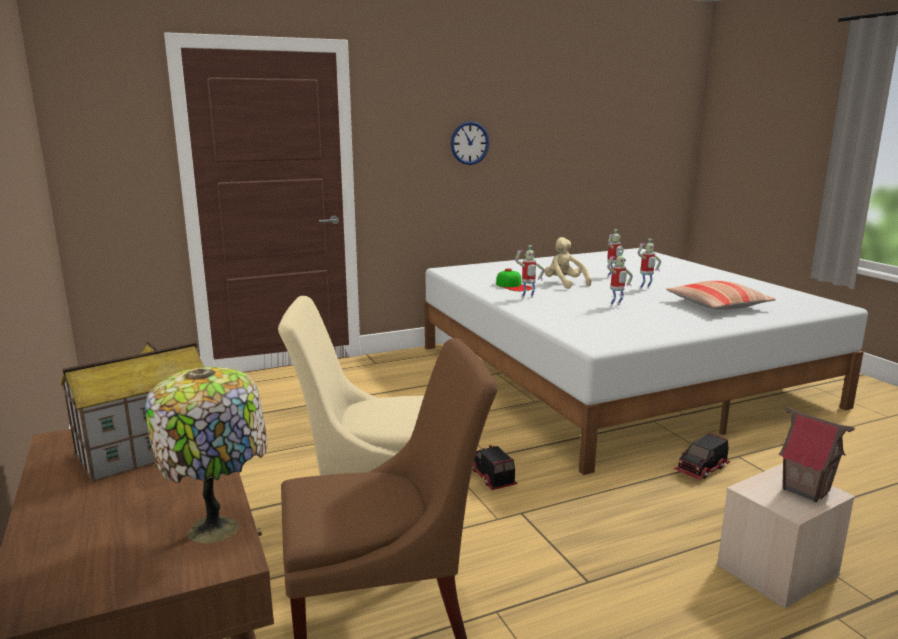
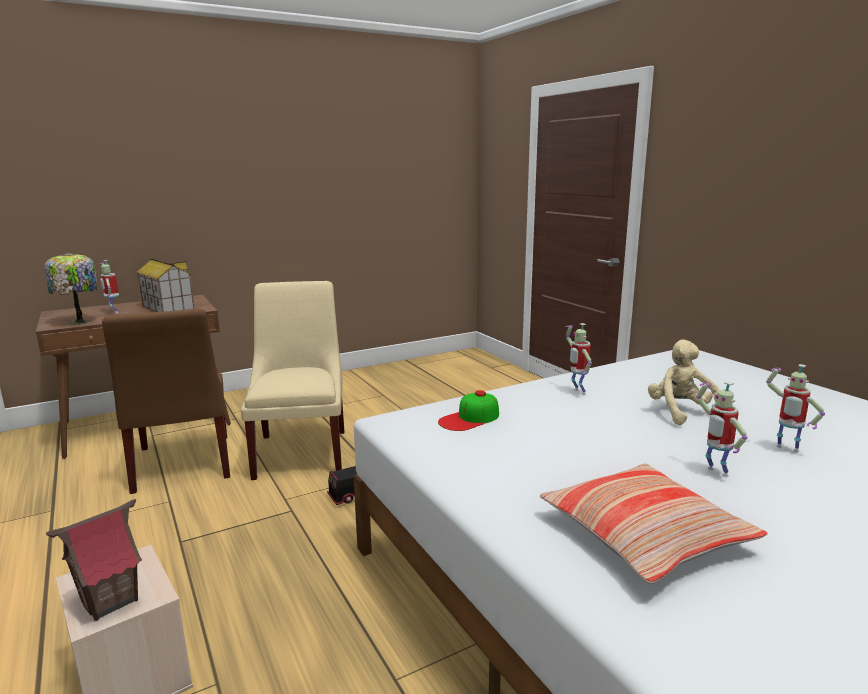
camera: 85 degrees right, 0 degrees up
wall clock [451,121,489,165] -> none
cap [496,268,532,291] -> cap moved to [438,390,499,431]
beige plush toy [544,237,592,289] -> beige plush toy turned 60 degrees counterclockwise [648,339,720,426]
toy robot [607,251,633,307] -> toy robot moved to [99,260,119,314]
toy truck [674,433,730,480] -> none

